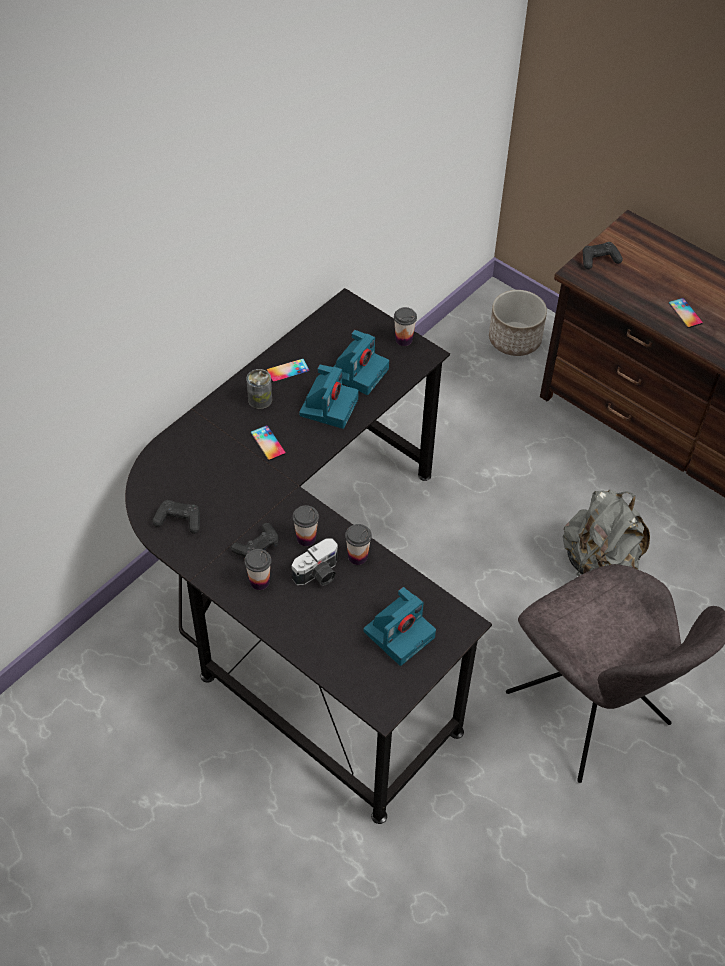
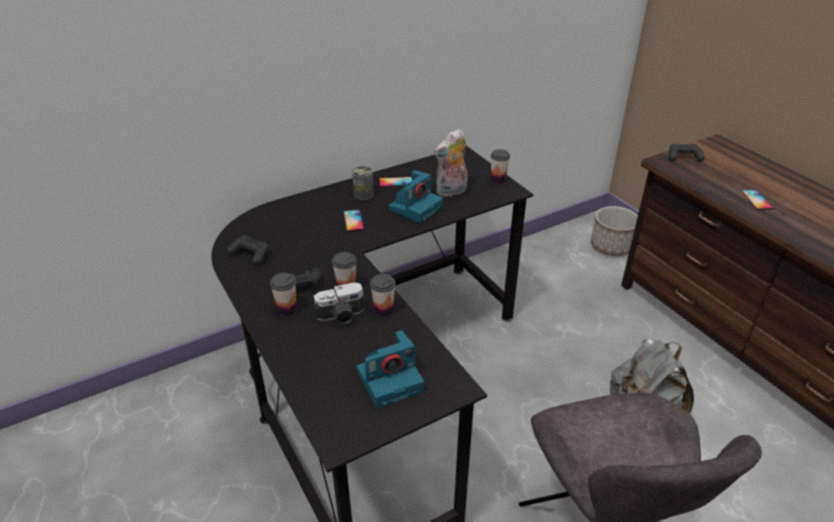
camera: 20 degrees right, 15 degrees down
camera [334,330,389,395] -> plush toy [434,129,468,197]

